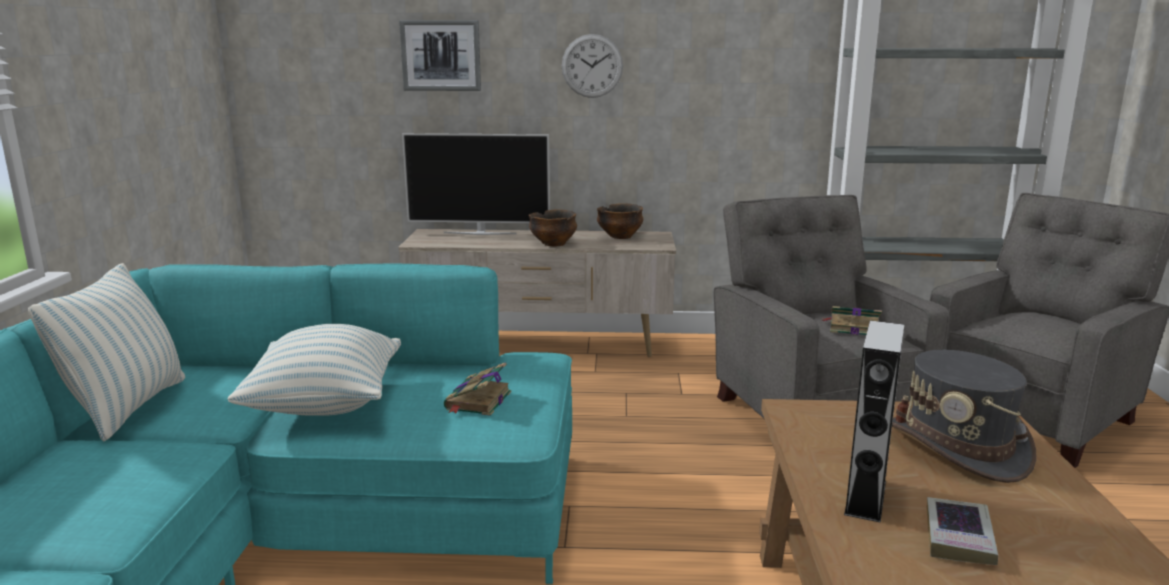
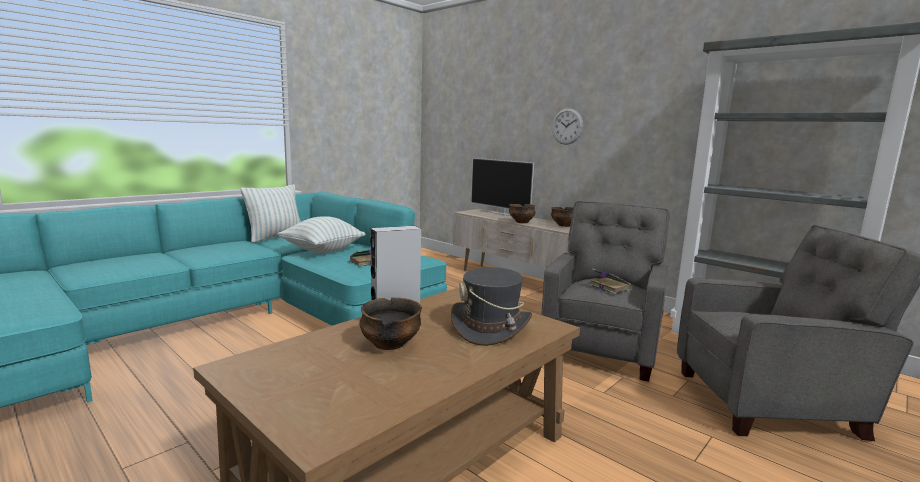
camera: 40 degrees right, 5 degrees down
picture [399,20,481,91] -> none
book [927,497,998,565] -> bowl [359,297,422,350]

